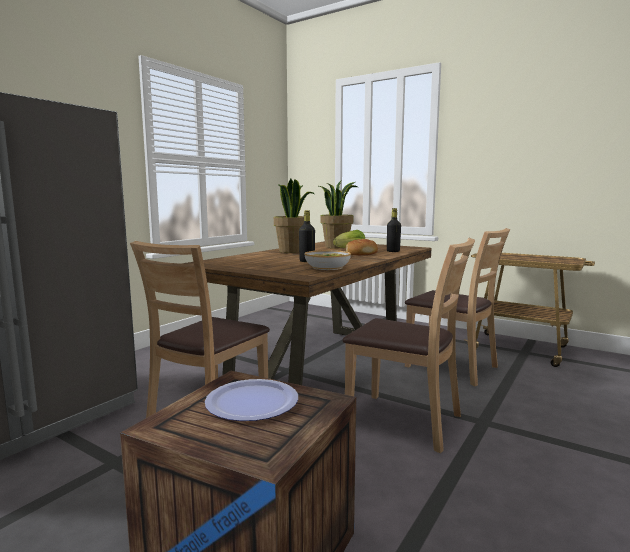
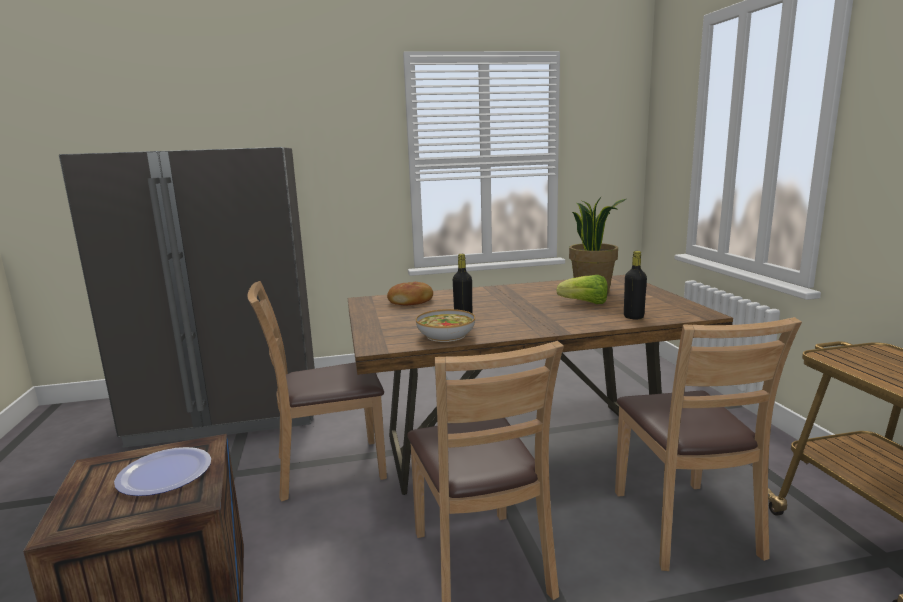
camera: 45 degrees right, 5 degrees up
potted plant [274,179,314,253] -> none
bread [346,239,378,255] -> bread moved to [387,282,433,305]

